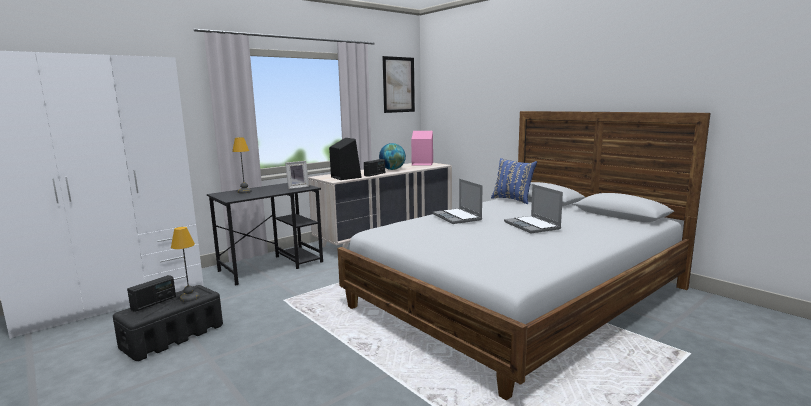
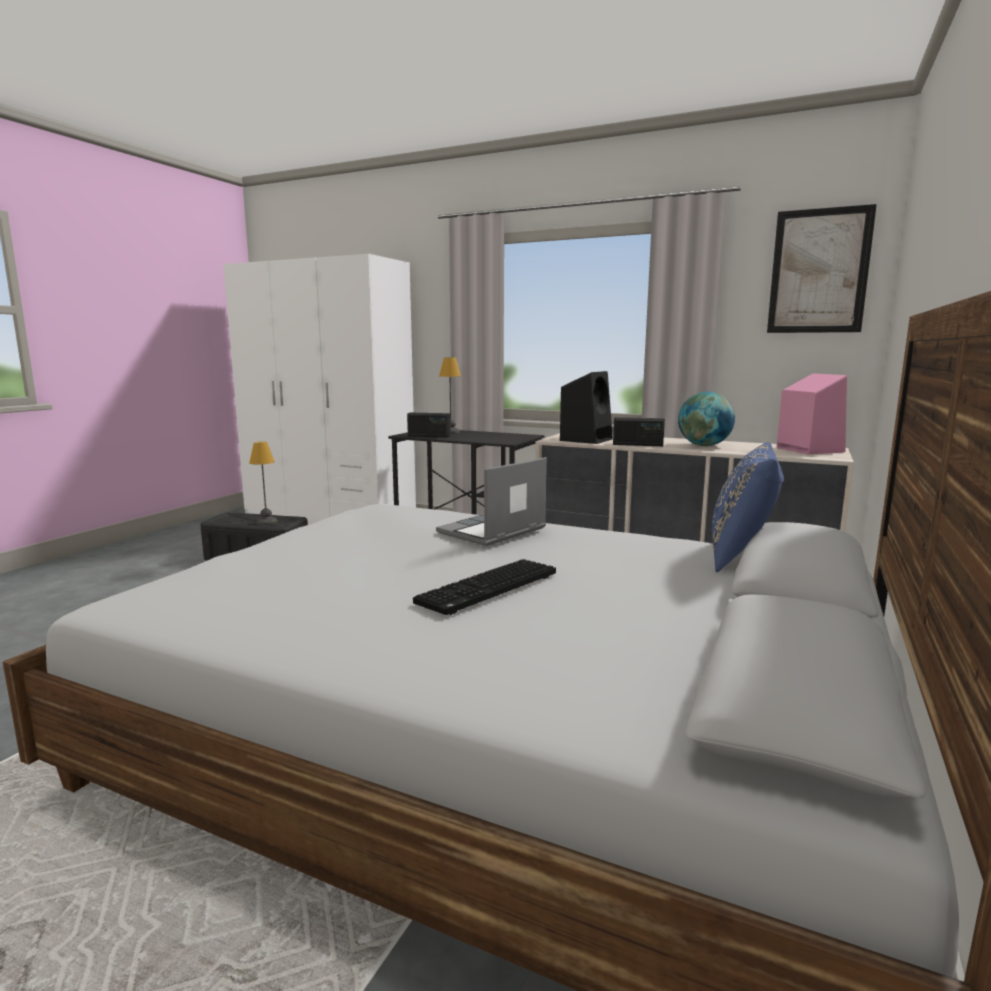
camera: 65 degrees right, 0 degrees up
radio [127,275,176,312] -> radio moved to [407,413,451,437]
picture frame [285,161,309,189] -> none
laptop [504,184,563,233] -> keyboard [413,559,556,615]

